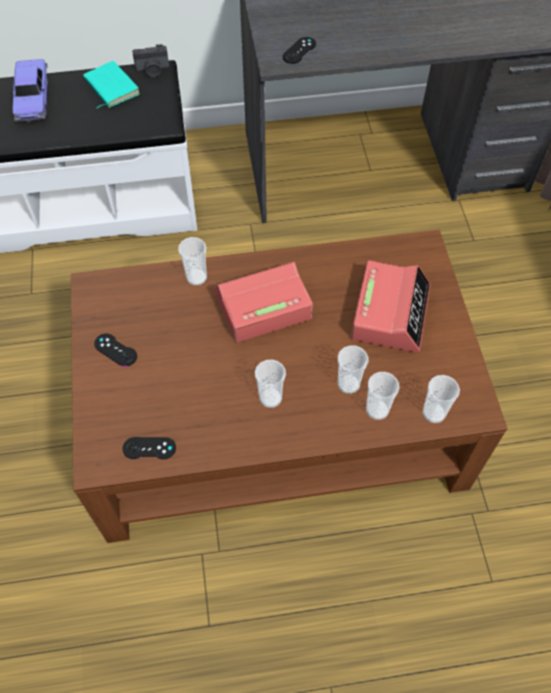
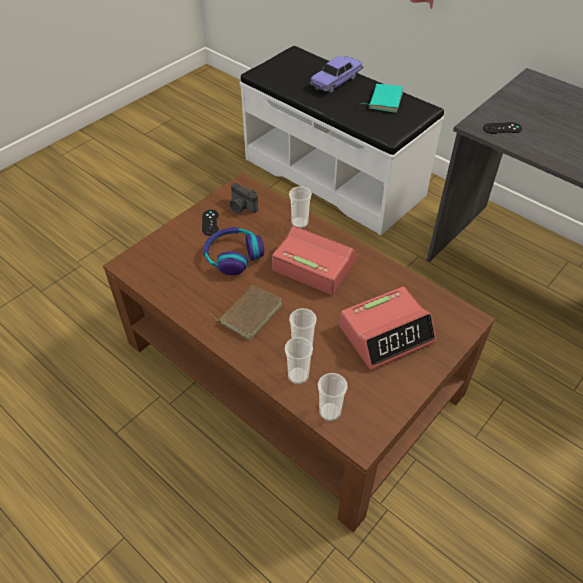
camera: 50 degrees right, 10 degrees down
black game controller [122,437,176,459] -> none
camera [132,44,169,78] -> camera moved to [230,183,258,213]
cup [255,359,286,408] -> brown book [209,285,283,340]
none -> headphones [203,227,264,275]

